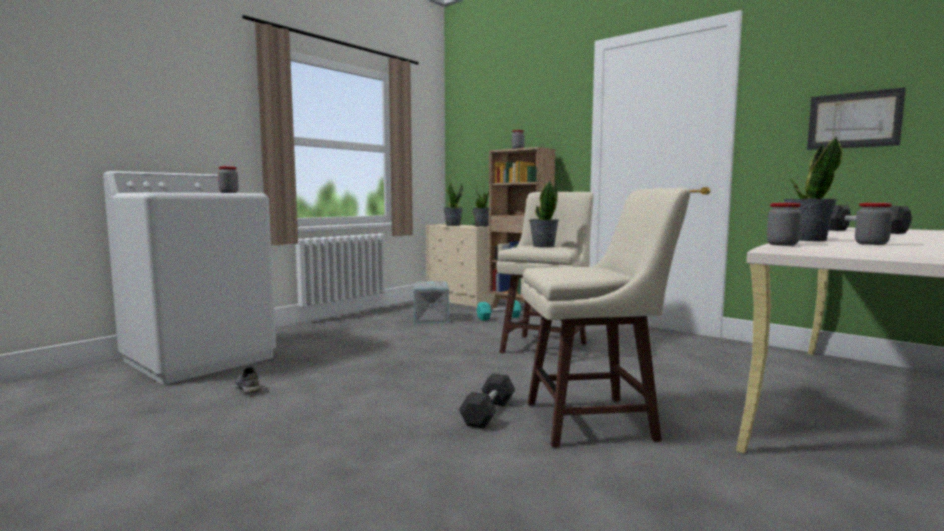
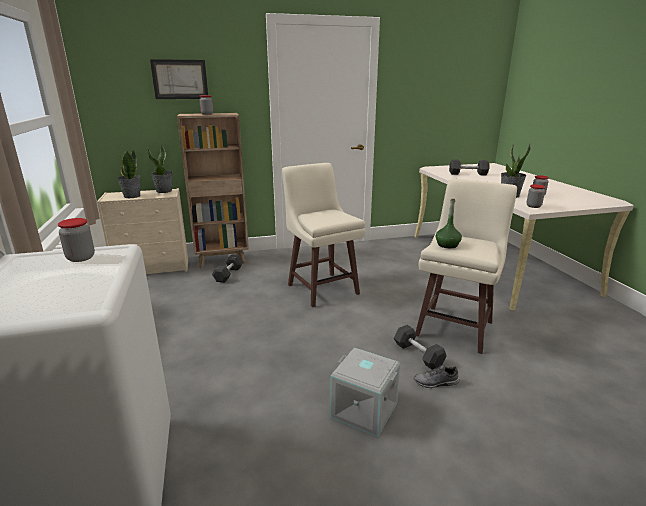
camera: 55 degrees left, 15 degrees up
grey shoe [235,367,261,394] -> grey shoe moved to [414,364,459,388]
grey storage box [414,281,449,324] -> grey storage box moved to [330,348,401,437]
turquoise dumbbell [477,300,521,321] -> grey dumbbell [212,254,243,283]
potted plant [529,181,559,247] -> none
picture [807,87,906,150] -> picture moved to [150,59,208,99]
none -> green bottle [436,199,462,248]

